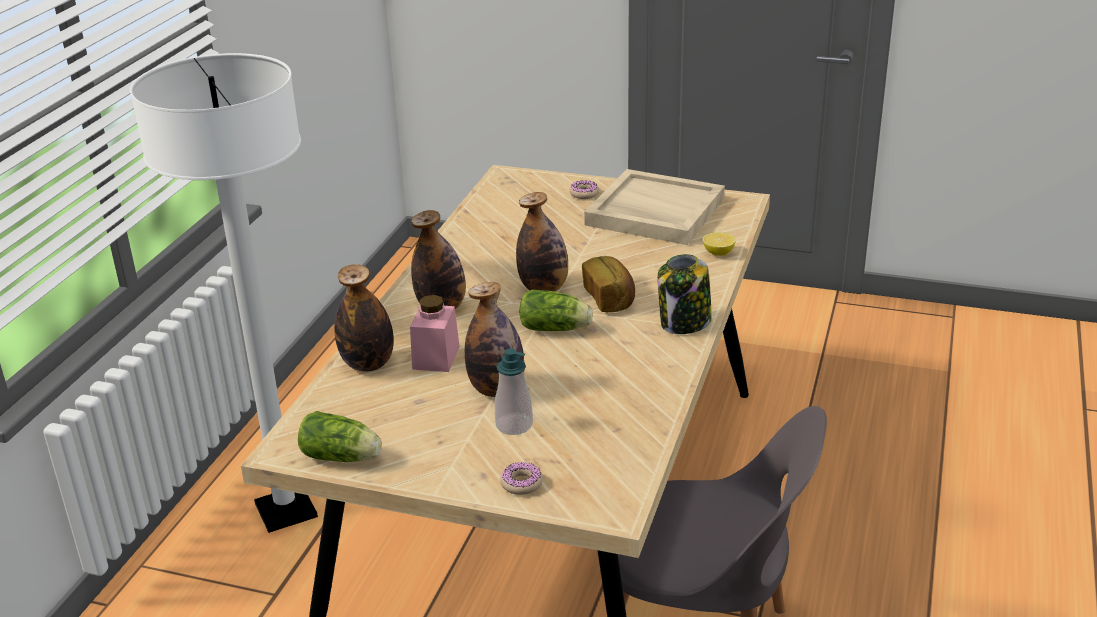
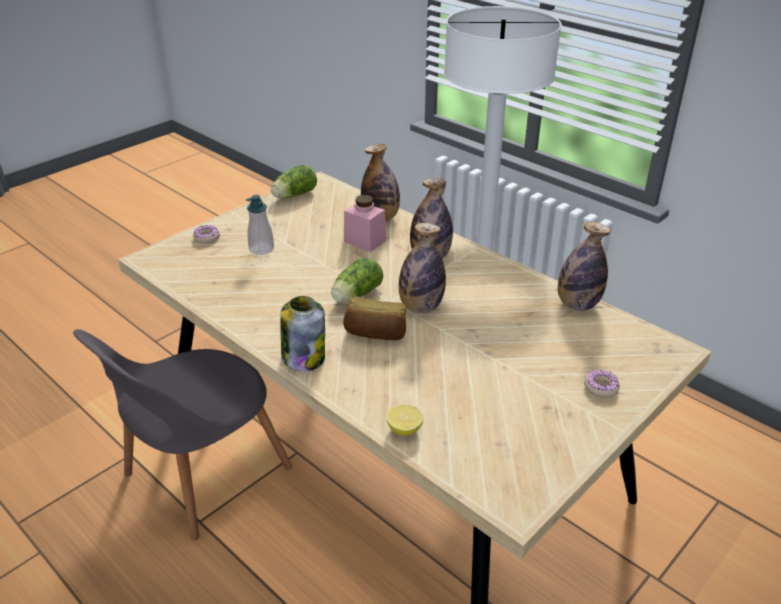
camera: 115 degrees right, 5 degrees up
bottle [465,282,524,397] -> bottle moved to [558,222,610,311]
beige tray [584,169,725,245] -> none

